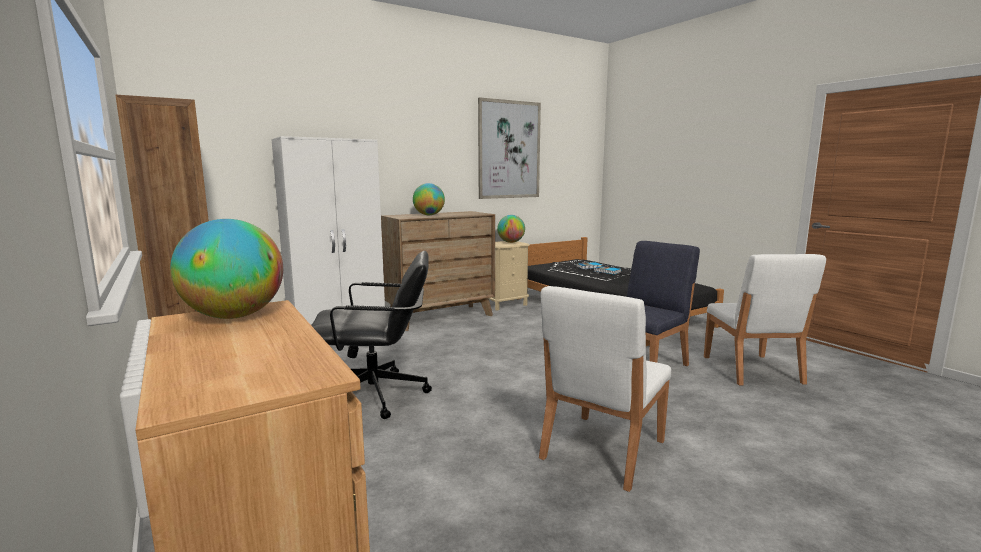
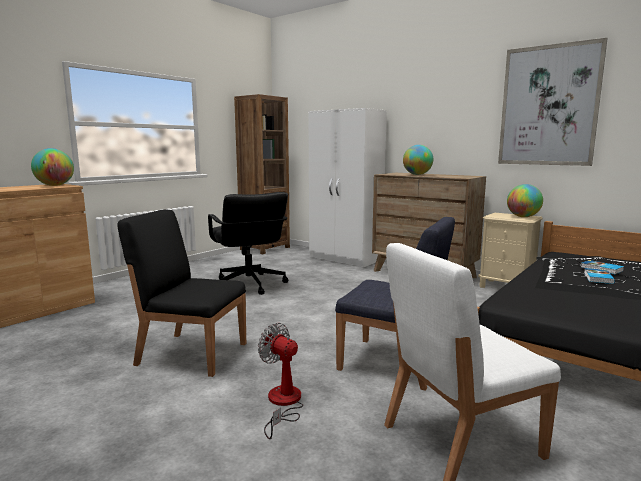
camera: 70 degrees right, 0 degrees up
white chair [539,286,671,492] -> black chair [117,210,246,377]
none -> fan [258,323,303,439]

